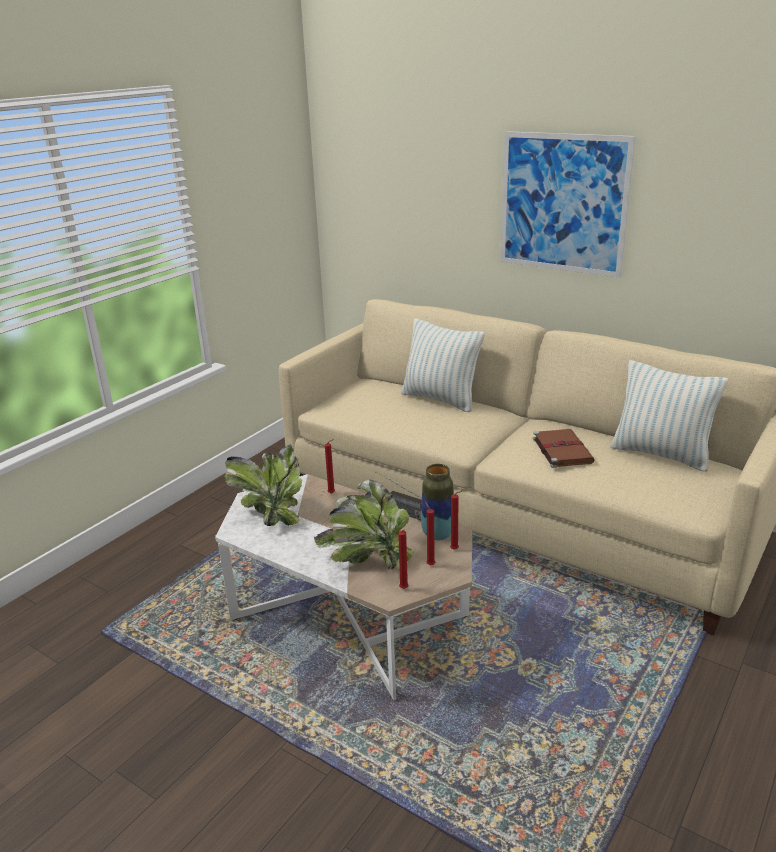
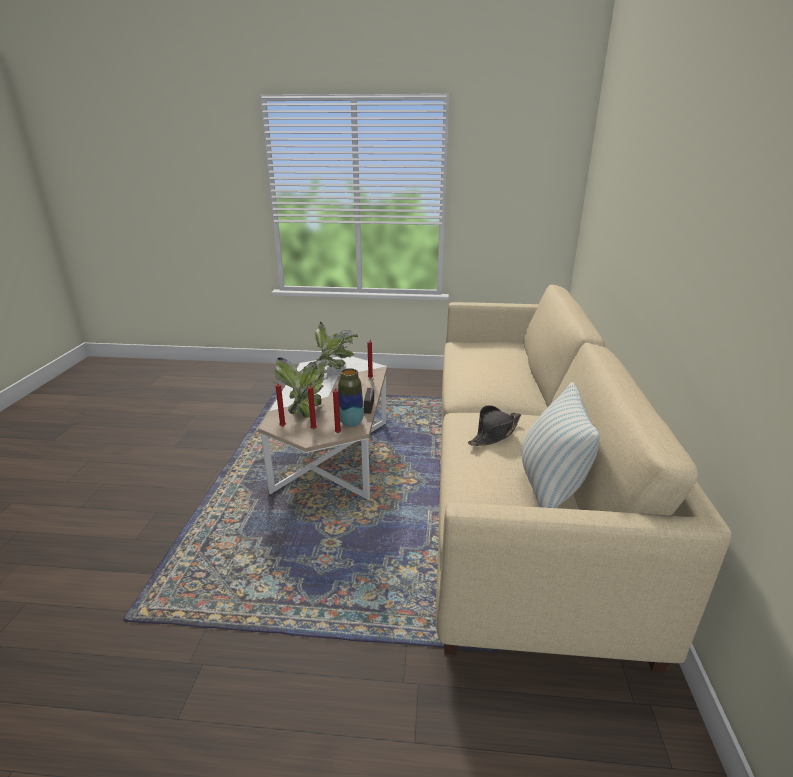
camera: 60 degrees right, 0 degrees up
pillow [401,318,485,412] -> none
picture [500,131,636,278] -> none
brown book [533,429,595,468] -> black hat [468,405,521,446]

